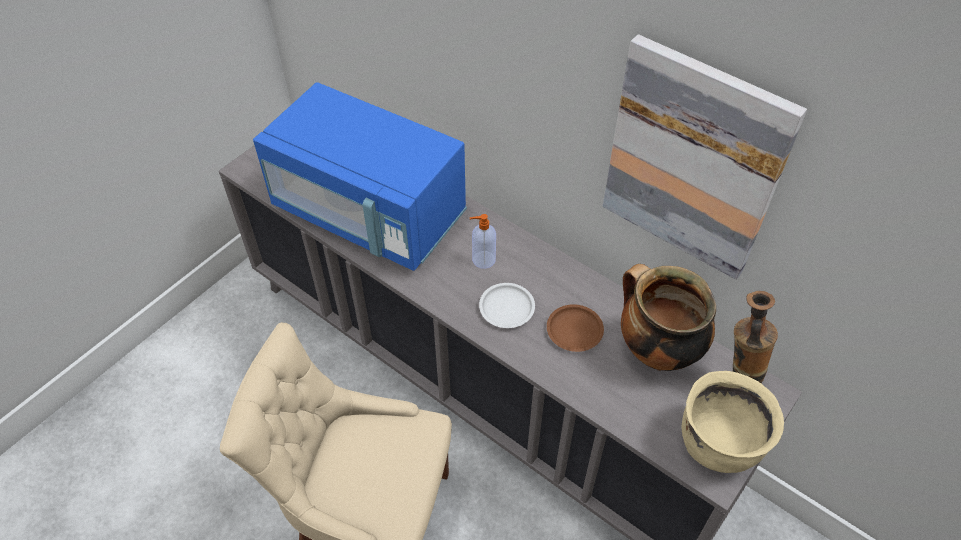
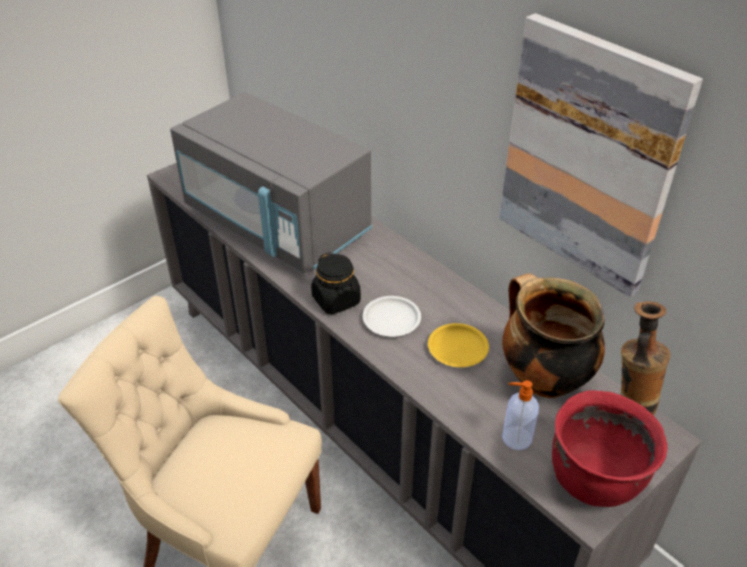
camera: 10 degrees right, 10 degrees down
blue microwave [253,82,467,271] -> grey microwave [170,92,372,273]
soap dispenser [470,214,496,269] -> soap dispenser moved to [502,380,539,450]
brown plate [547,304,604,352] -> yellow plate [428,323,489,367]
beige cooking pot [682,371,784,473] -> red cooking pot [552,390,668,507]
none -> black jar [311,252,361,314]

